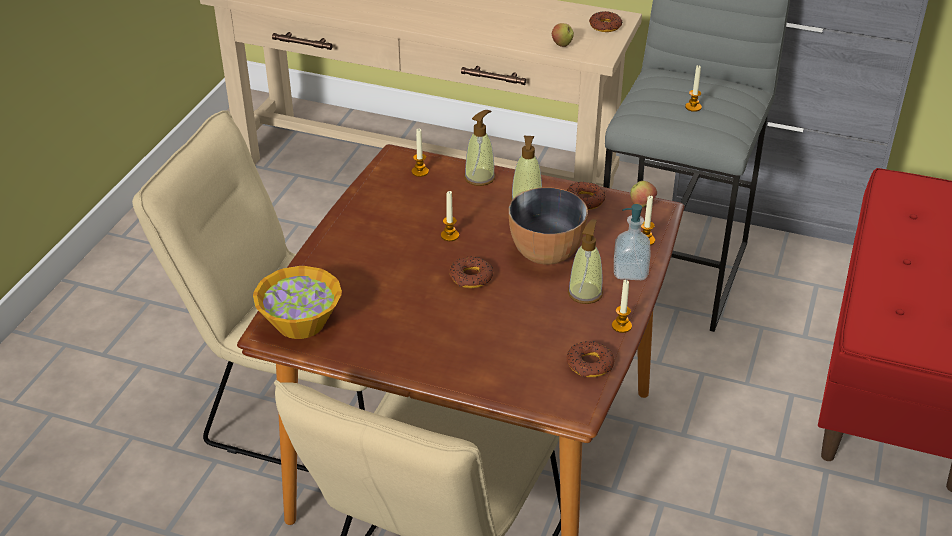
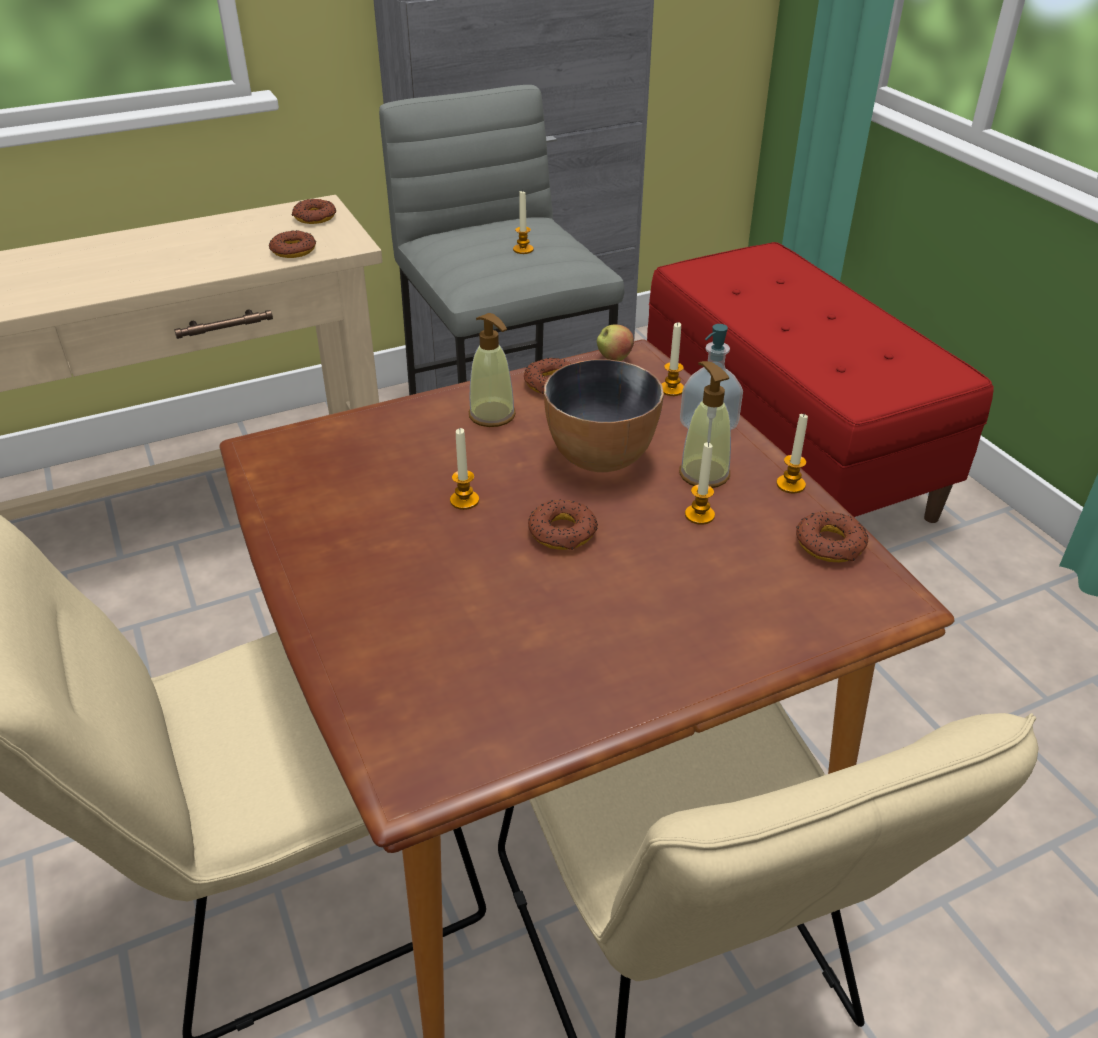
camera: 45 degrees left, 0 degrees up
bowl [253,266,342,339] -> none
candle [412,128,429,177] -> candle moved to [685,442,715,525]
soap dispenser [464,110,495,186] -> none
apple [552,23,574,47] -> donut [269,230,316,258]

